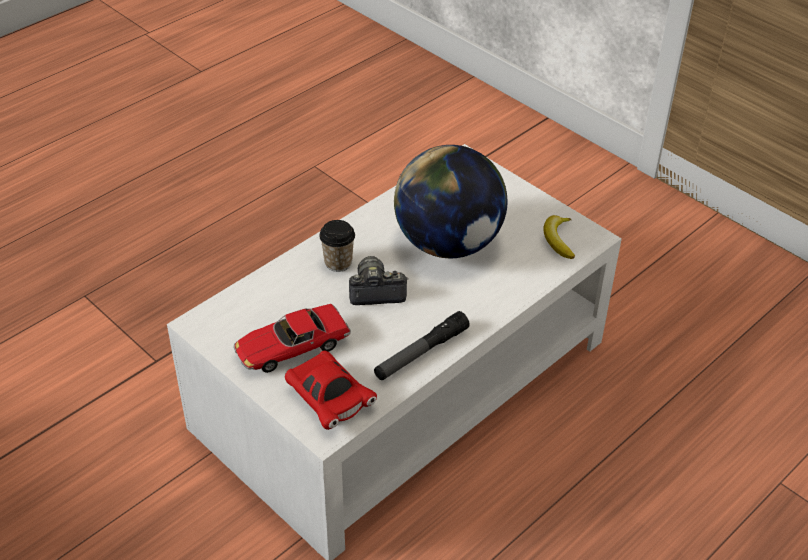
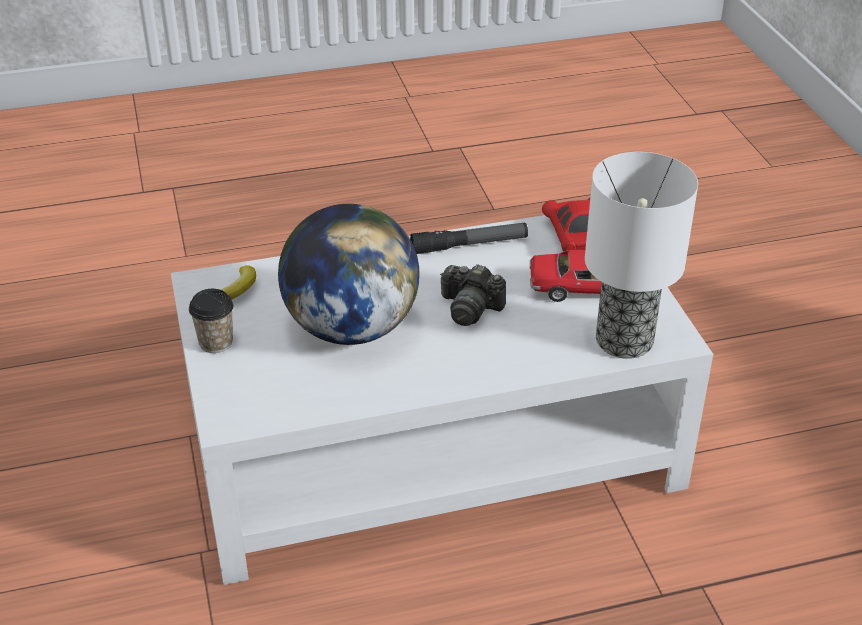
camera: 150 degrees left, 5 degrees down
cup [319,220,355,272] -> cup moved to [189,289,233,353]
none -> table lamp [585,152,698,359]

